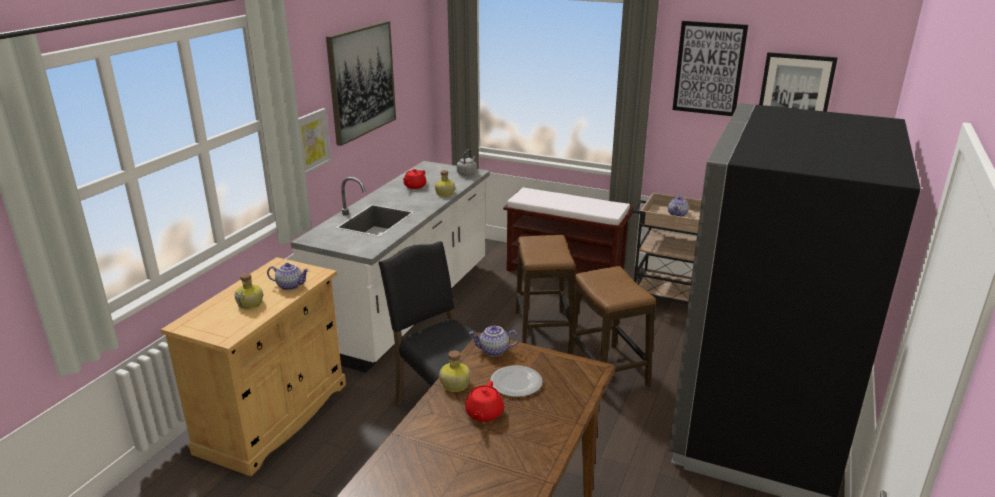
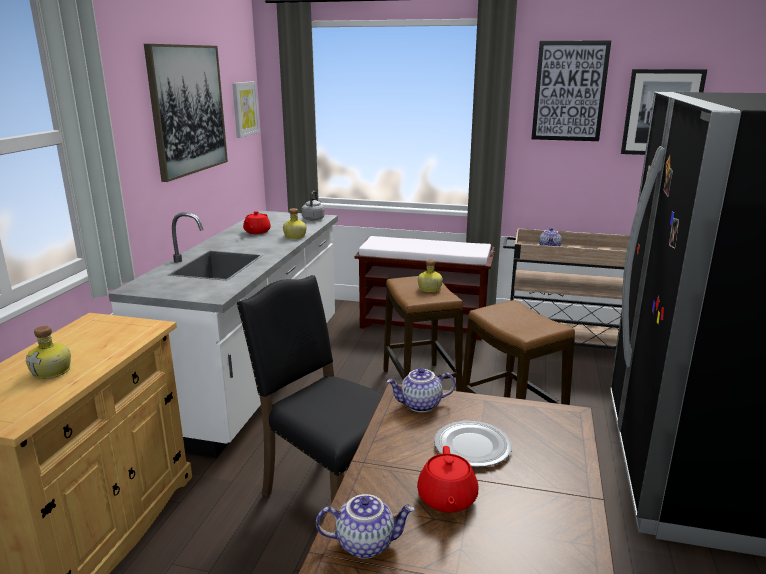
camera: 10 degrees left, 5 degrees down
teapot [267,263,309,290] -> teapot moved to [316,494,415,559]
picture [298,108,331,175] -> picture moved to [232,81,259,138]
bottle [439,350,471,392] -> bottle moved to [418,259,443,292]

